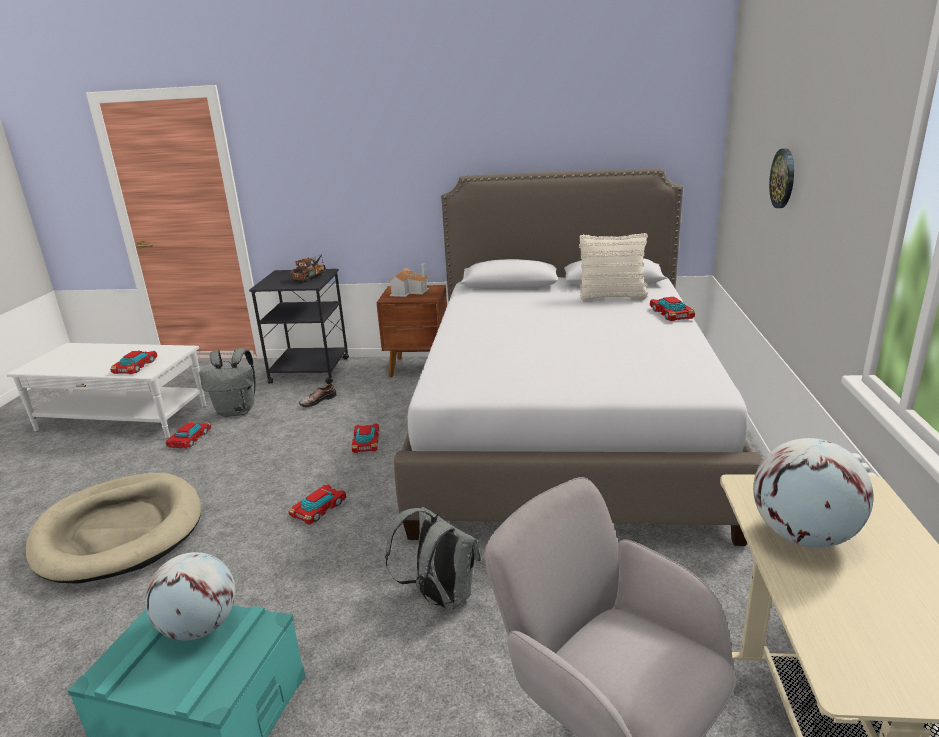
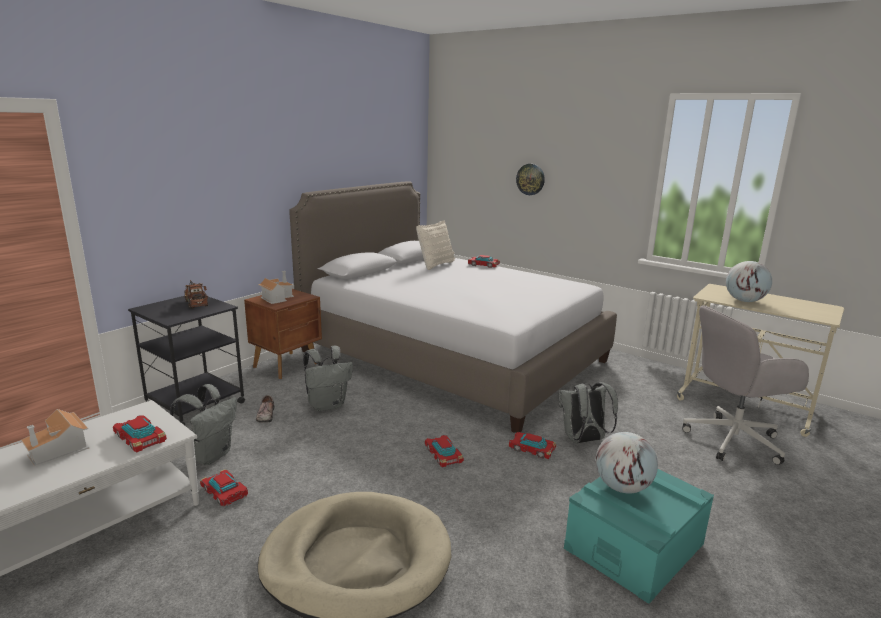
camera: 60 degrees left, 5 degrees down
toy car [352,423,379,453] -> toy car moved to [509,432,556,459]
none -> toy house [21,409,89,467]
none -> grey backpack [303,346,353,412]

